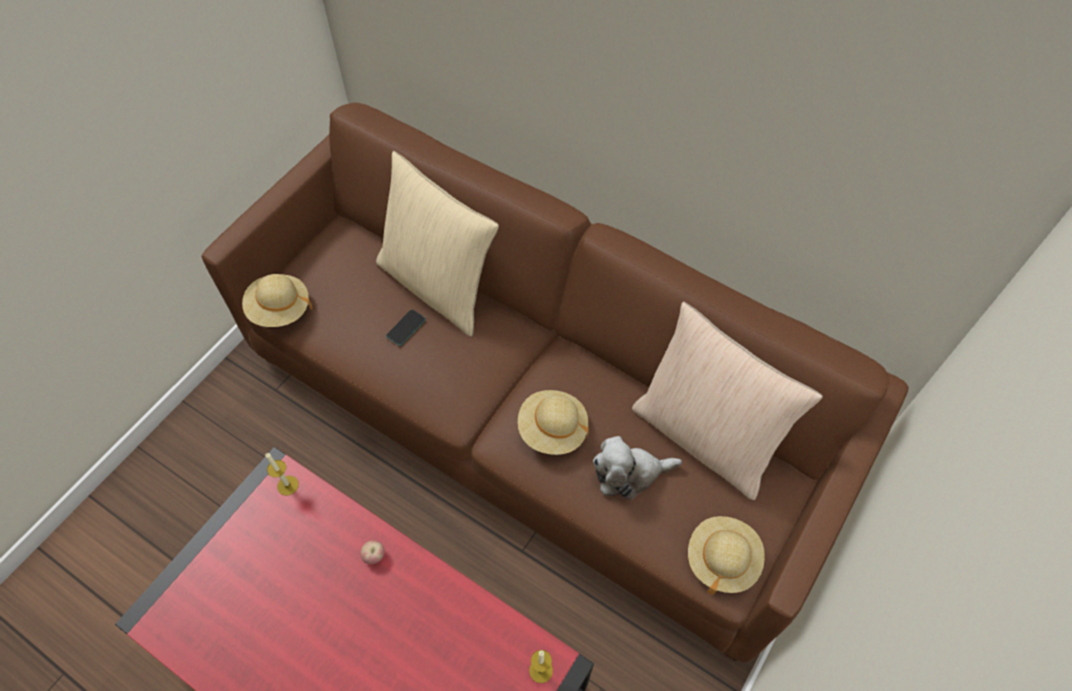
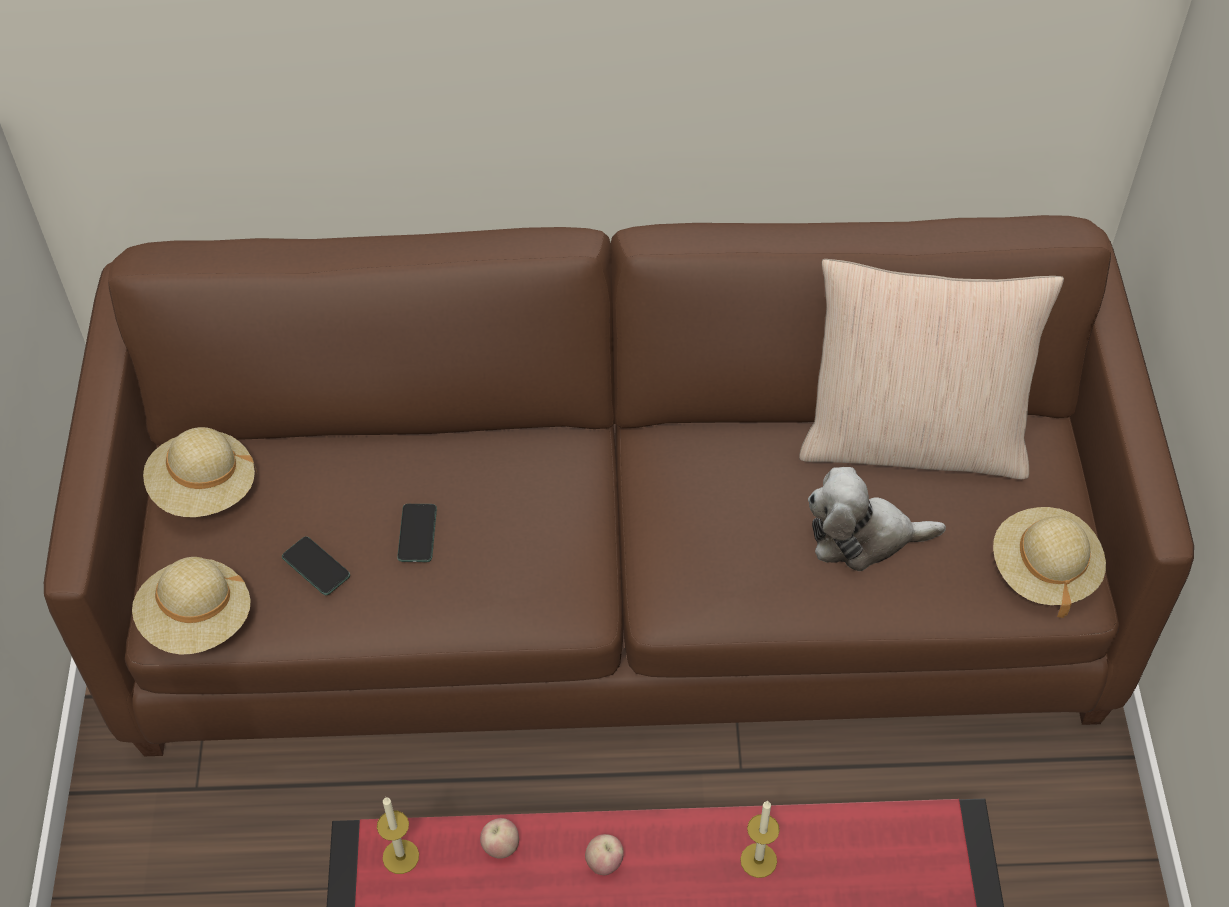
camera: 35 degrees left, 5 degrees down
beige pillow [376,151,499,336] -> none
beige hat [518,390,589,455] -> beige hat moved to [143,427,257,517]
candle [529,650,553,683] -> candle moved to [740,801,780,878]
plush toy [593,436,682,500] -> plush toy turned 45 degrees clockwise [808,467,946,571]
none -> phone [282,537,350,595]
none -> apple [480,818,519,859]

